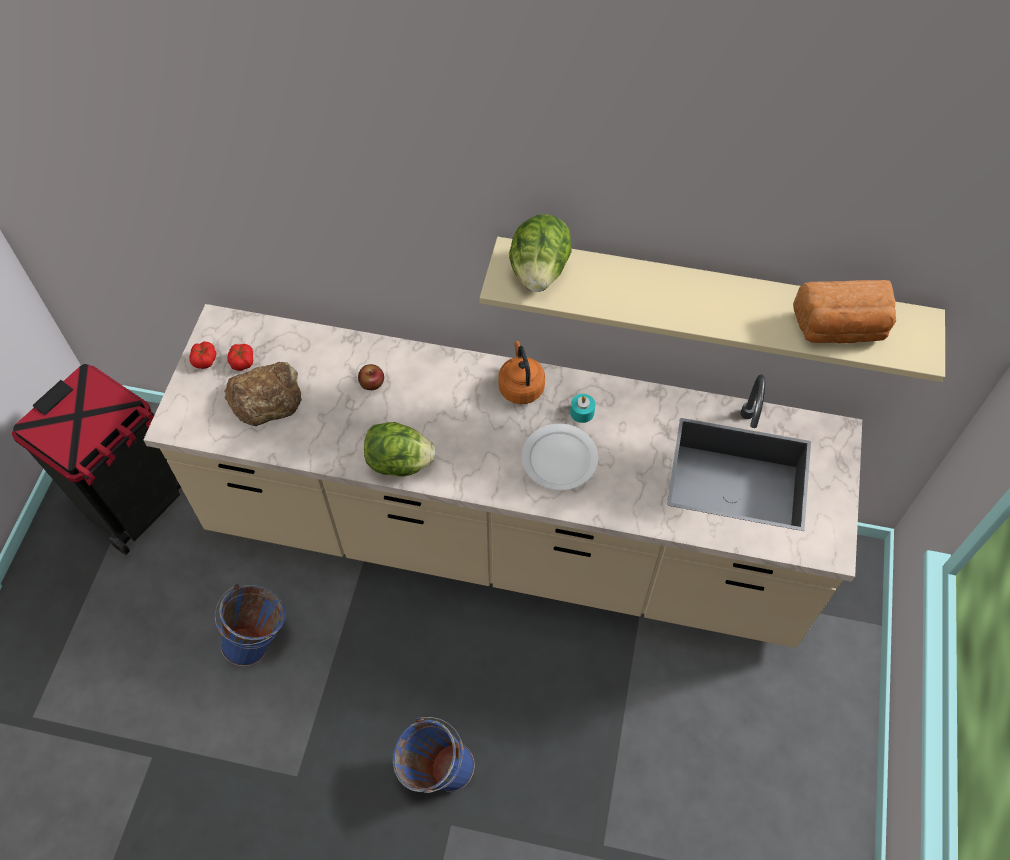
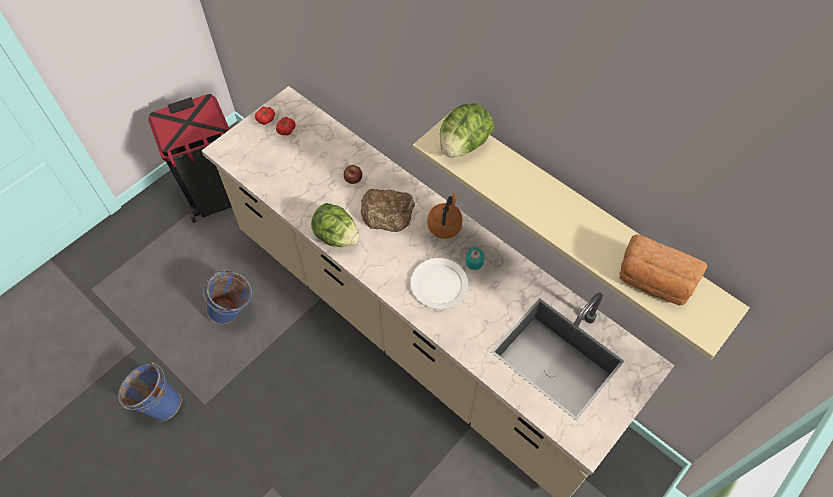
camera: 30 degrees right, 0 degrees up
bread [224,362,302,426] -> bread moved to [361,189,415,232]
blue bucket [393,717,474,793] -> blue bucket moved to [118,361,182,421]

